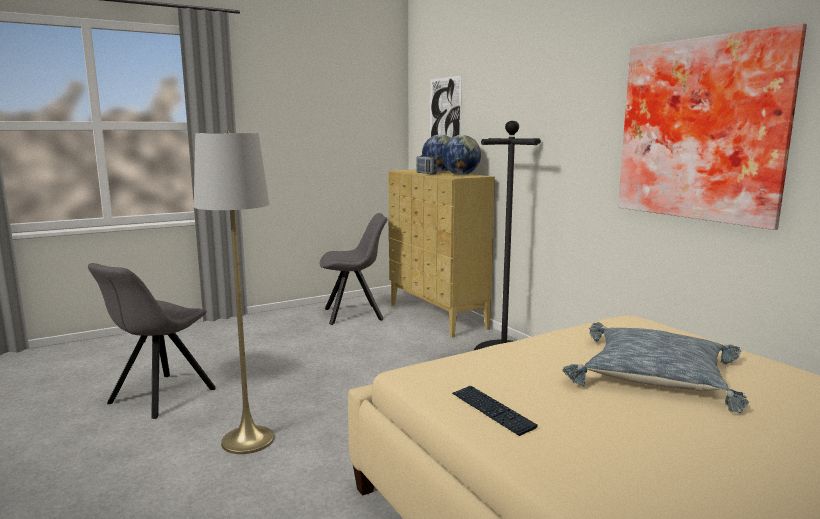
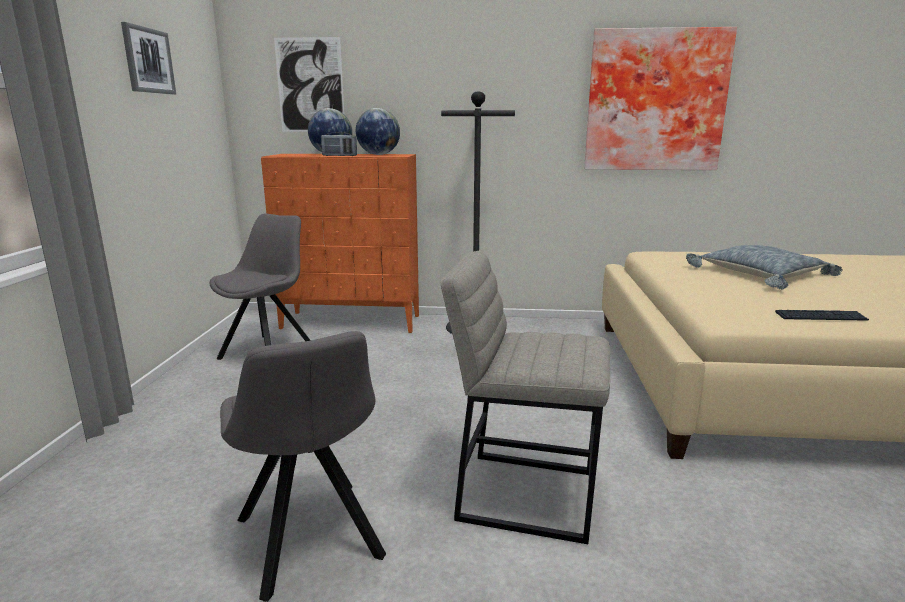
camera: 55 degrees left, 5 degrees up
grey floor lamp [194,131,274,454] -> grey chair [441,251,610,544]
beige dresser [388,169,495,337] -> orange dresser [261,154,419,333]
none -> picture [121,22,176,95]

